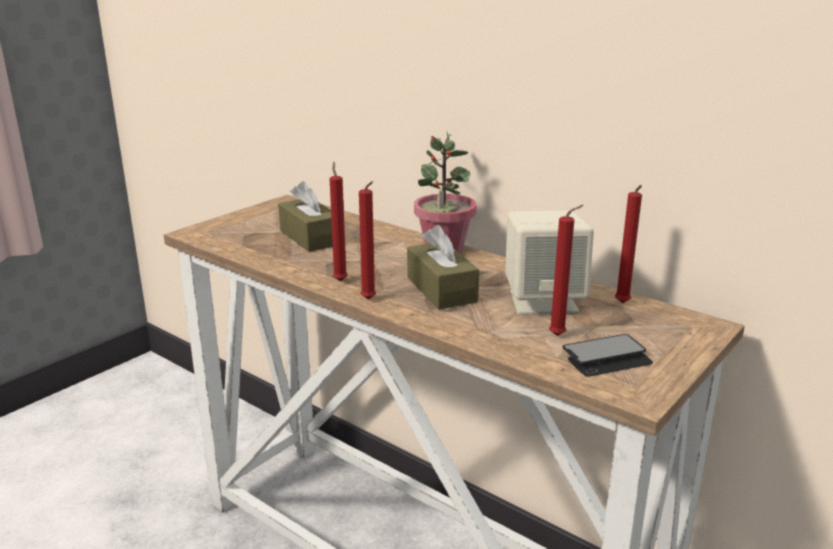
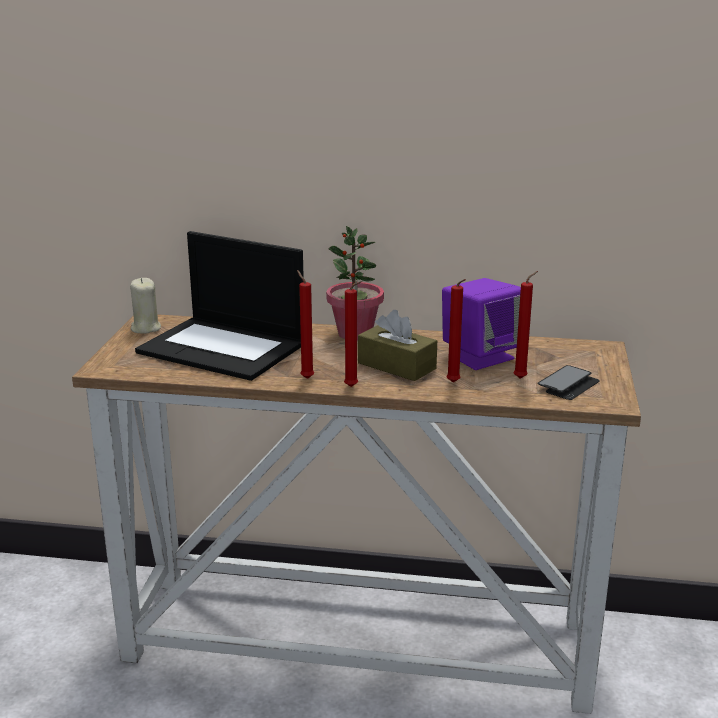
camera: 30 degrees left, 0 degrees up
brown tissue box [278,181,333,252] -> laptop [135,231,304,381]
beige speaker [505,210,594,314] -> purple speaker [442,278,521,370]
red candle [615,185,642,303] -> red candle moved to [447,279,466,382]
none -> beige candle [130,278,161,334]

